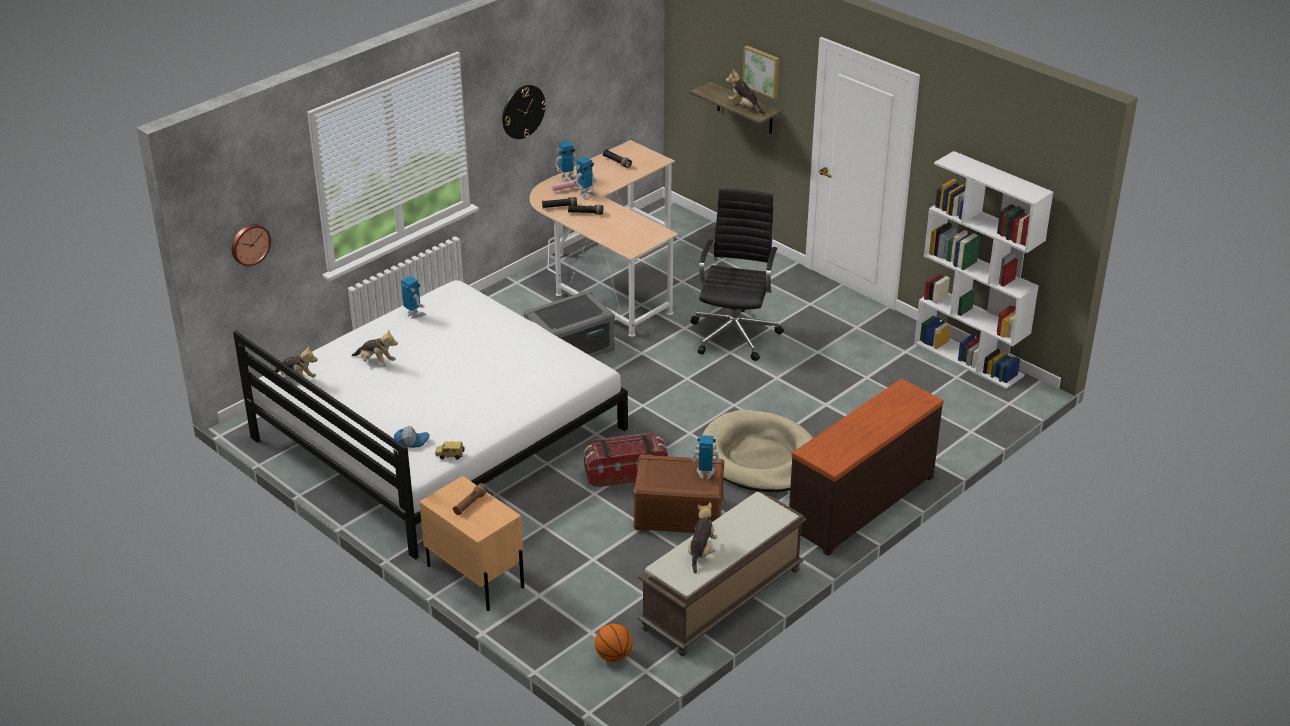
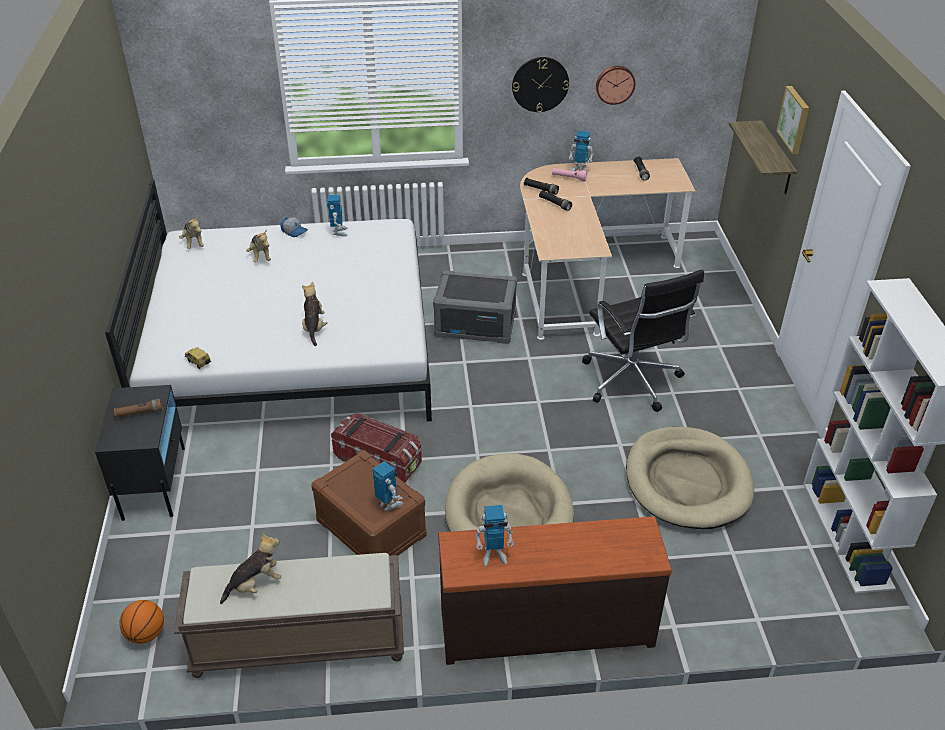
camera: 40 degrees right, 5 degrees up
wall clock [232,224,271,266] -> wall clock moved to [596,66,636,105]
cap [394,426,429,448] -> cap moved to [280,217,308,237]
beige nightstand [419,476,524,611] -> black nightstand [95,385,185,521]
toy robot [575,156,597,200] -> toy robot moved to [475,505,514,566]
black office chair [690,189,784,361] -> black office chair turned 105 degrees clockwise [582,269,704,412]
plush toy [726,69,765,115] -> plush toy moved to [302,281,327,346]
none -> beige dog bed [626,427,754,529]

